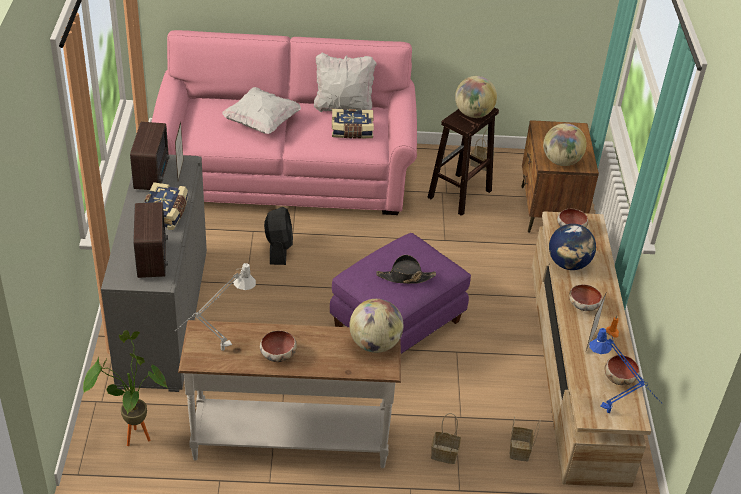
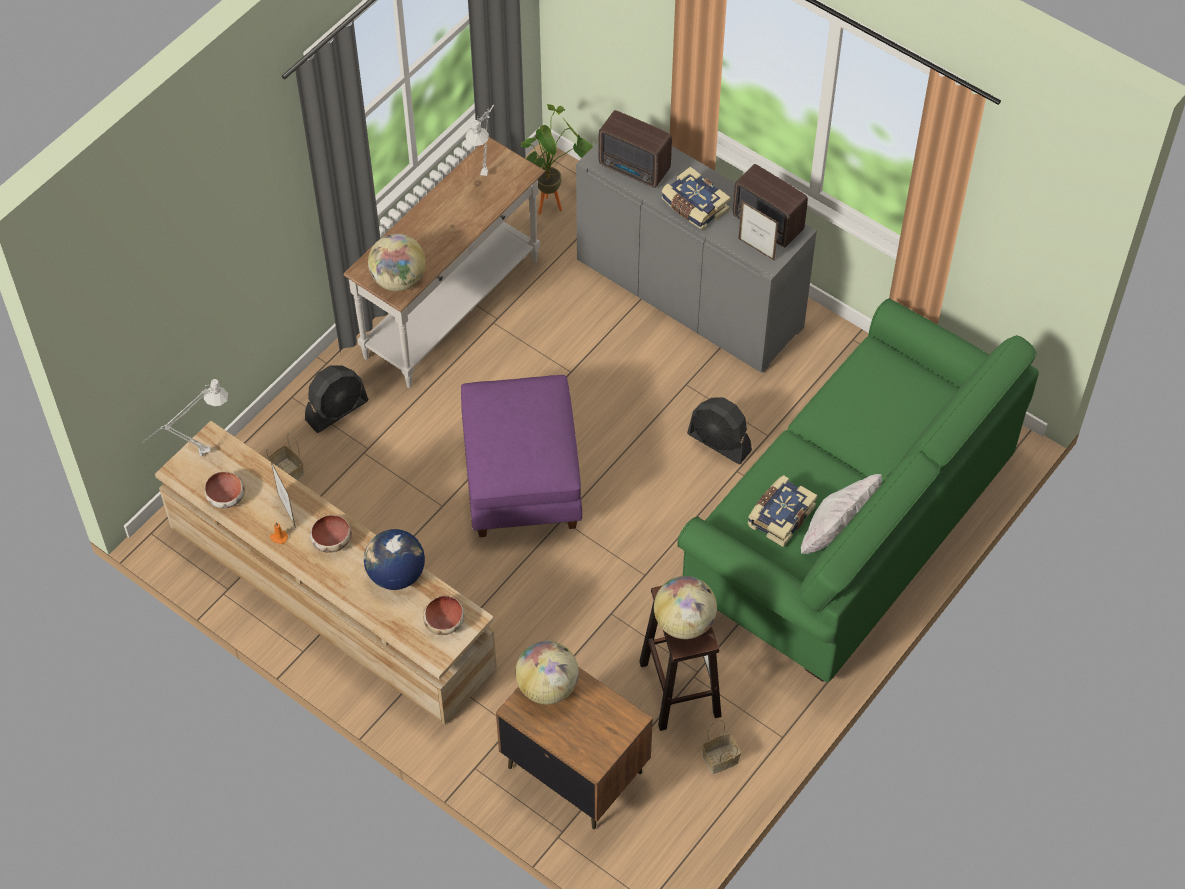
camera: 130 degrees right, 15 degrees up
pink sofa [152,30,417,215] -> green sofa [677,298,1039,682]
white pillow [222,87,301,134] -> none
bowl [260,330,297,362] -> none
black hat [376,255,436,284] -> none
basket [431,413,461,464] -> black fan [305,365,369,433]
blue table lamp [589,328,661,413] -> grey table lamp [143,379,228,456]

